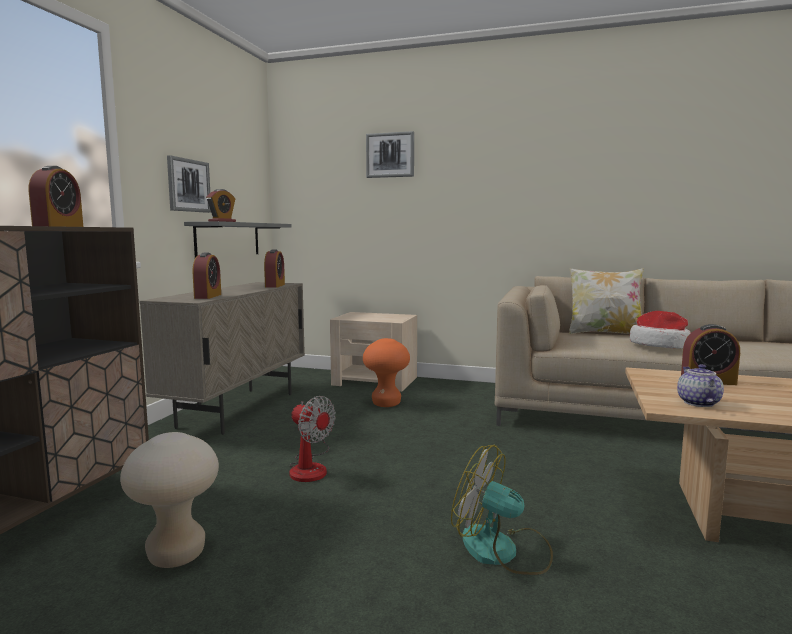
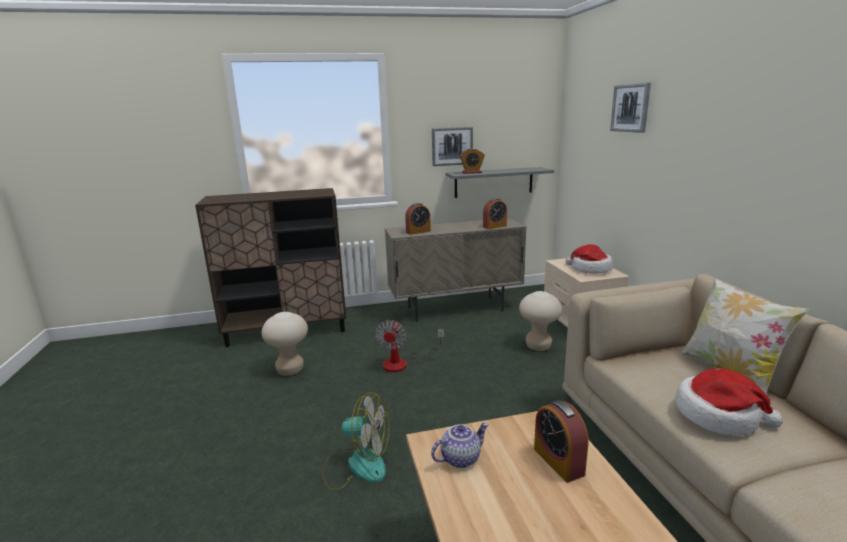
camera: 60 degrees right, 10 degrees up
alarm clock [29,166,83,227] -> none
orange stool [363,338,410,407] -> beige stool [519,291,562,351]
fan [451,445,553,575] -> fan turned 105 degrees clockwise [323,392,390,491]
none -> hat [565,244,613,274]

